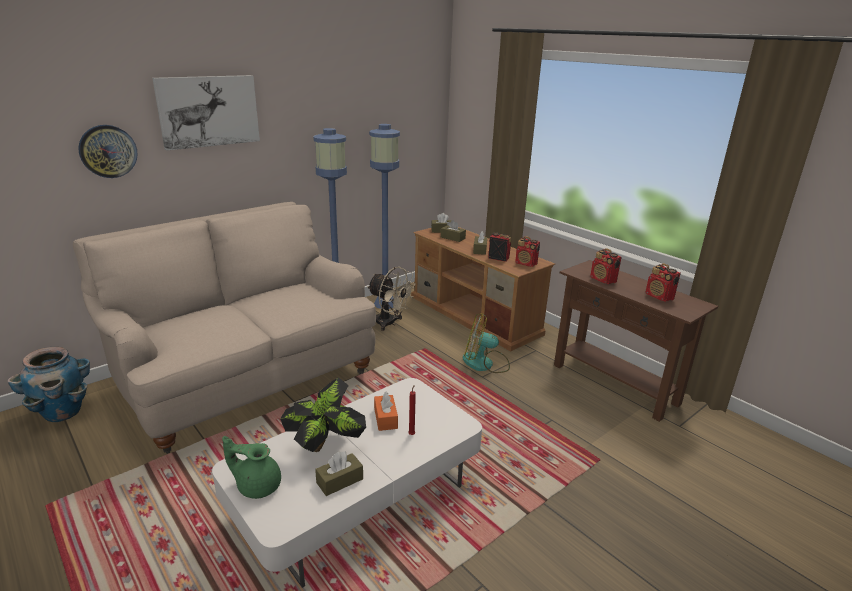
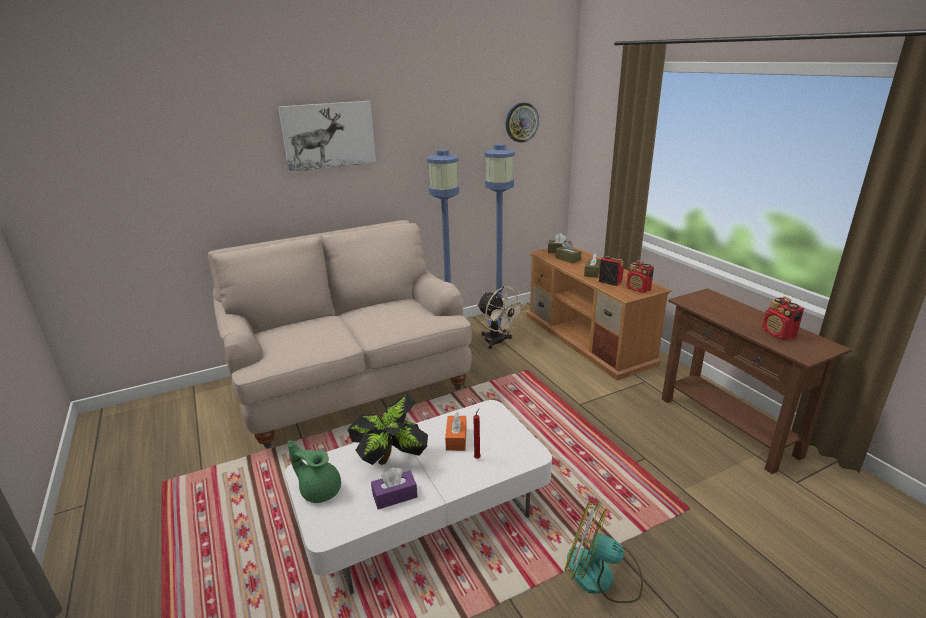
camera: 15 degrees right, 0 degrees up
planter [8,347,90,422] -> none
wall clock [78,125,138,178] -> wall clock moved to [506,103,539,143]
brown tissue box [315,451,363,496] -> purple tissue box [371,468,418,510]
fan [463,313,510,373] -> fan moved to [565,501,643,603]
radio [590,248,622,284] -> none

